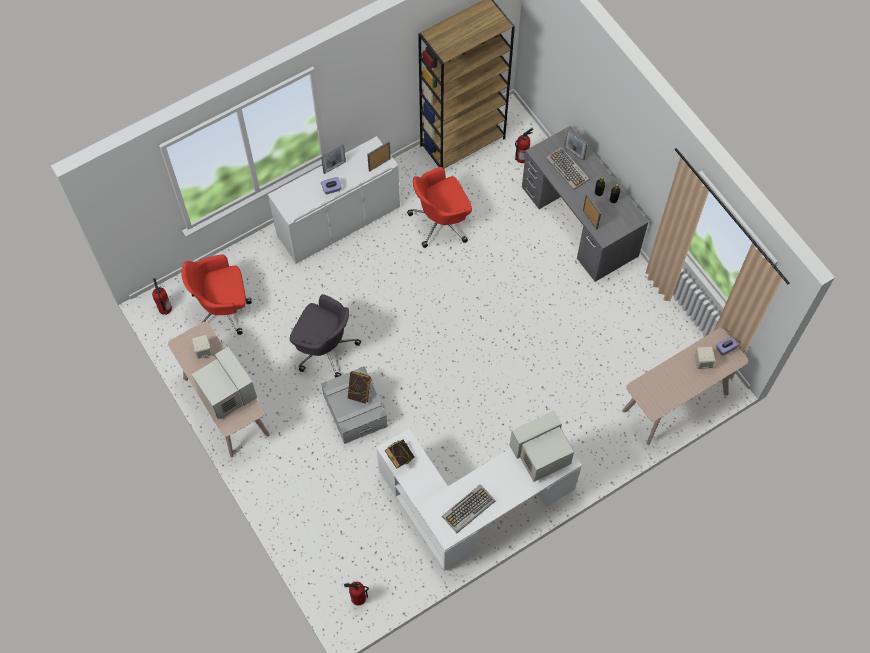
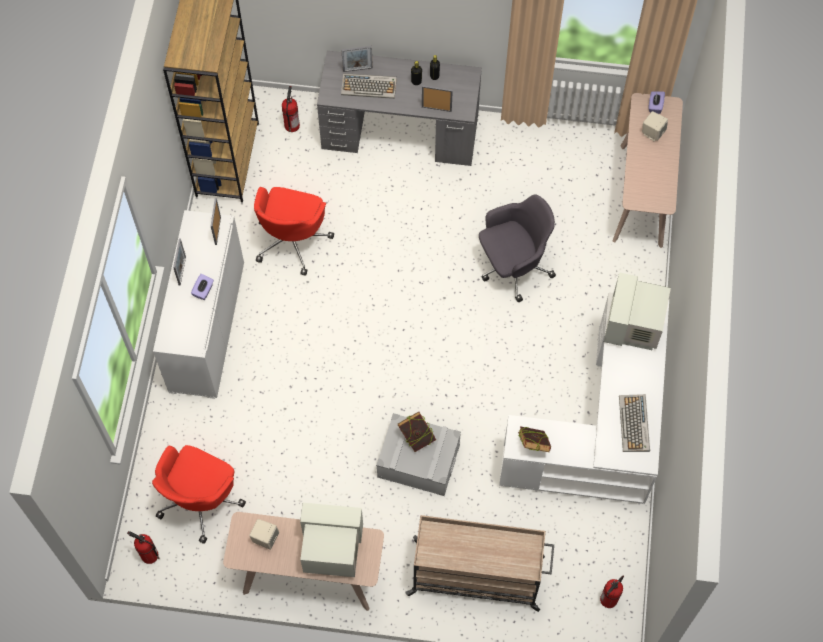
camera: 50 degrees left, 0 degrees up
grey office chair [290,294,361,378] -> grey office chair moved to [479,194,556,302]
none -> beige cart [405,515,554,612]

